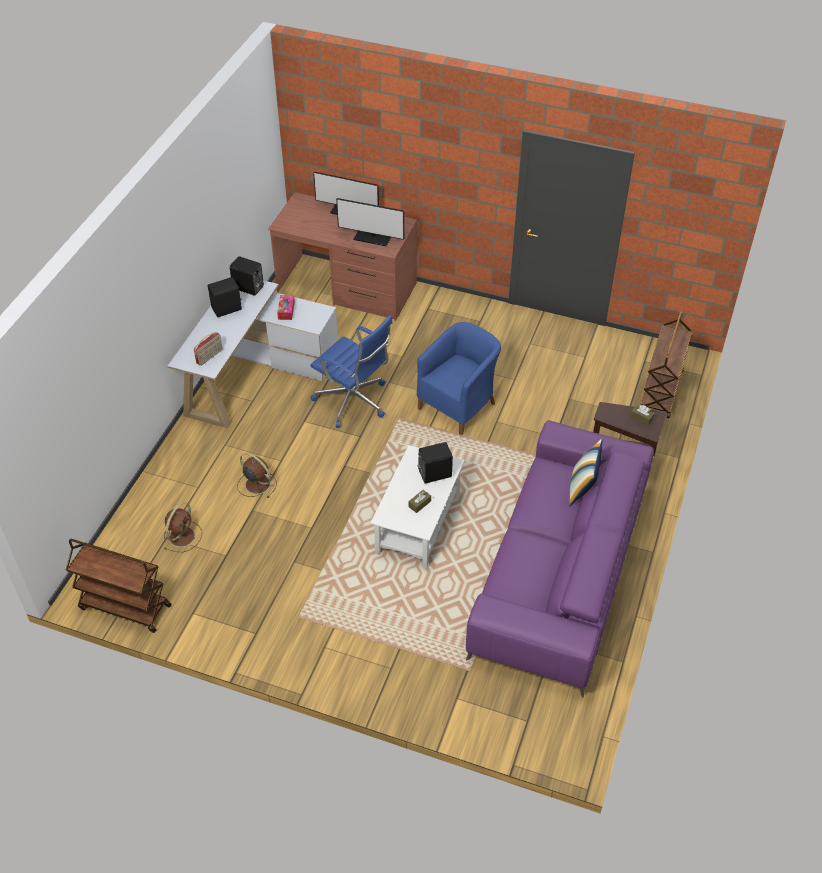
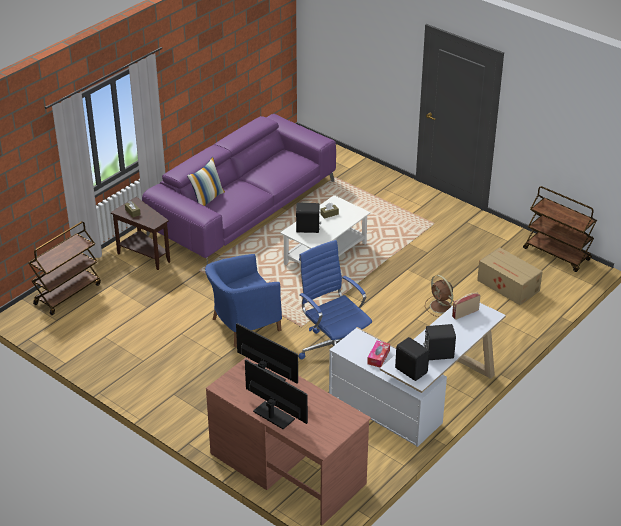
camera: 160 degrees left, 10 degrees down
brown fan [164,502,202,552] -> cardboard box [477,247,543,305]

